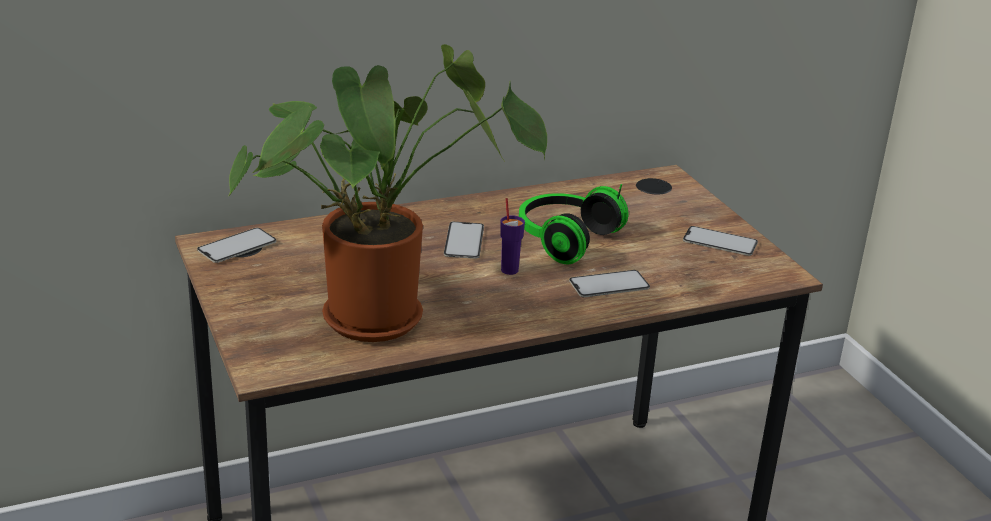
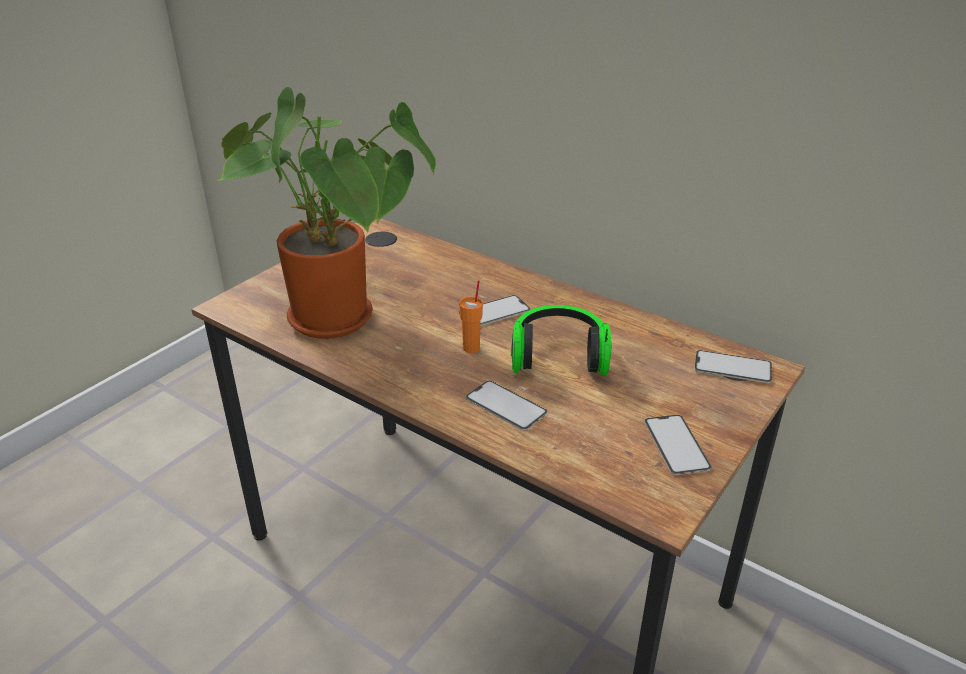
camera: 60 degrees right, 5 degrees up
phone [197,228,276,263] -> phone moved to [694,350,772,383]
purple cup [500,198,525,275] -> orange cup [459,281,483,353]

